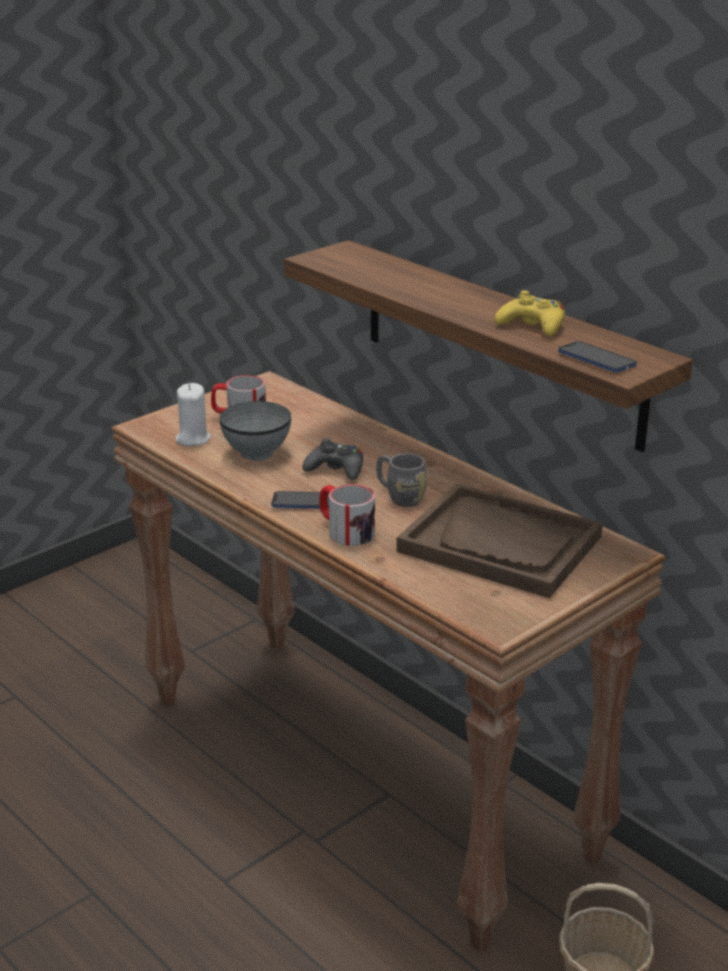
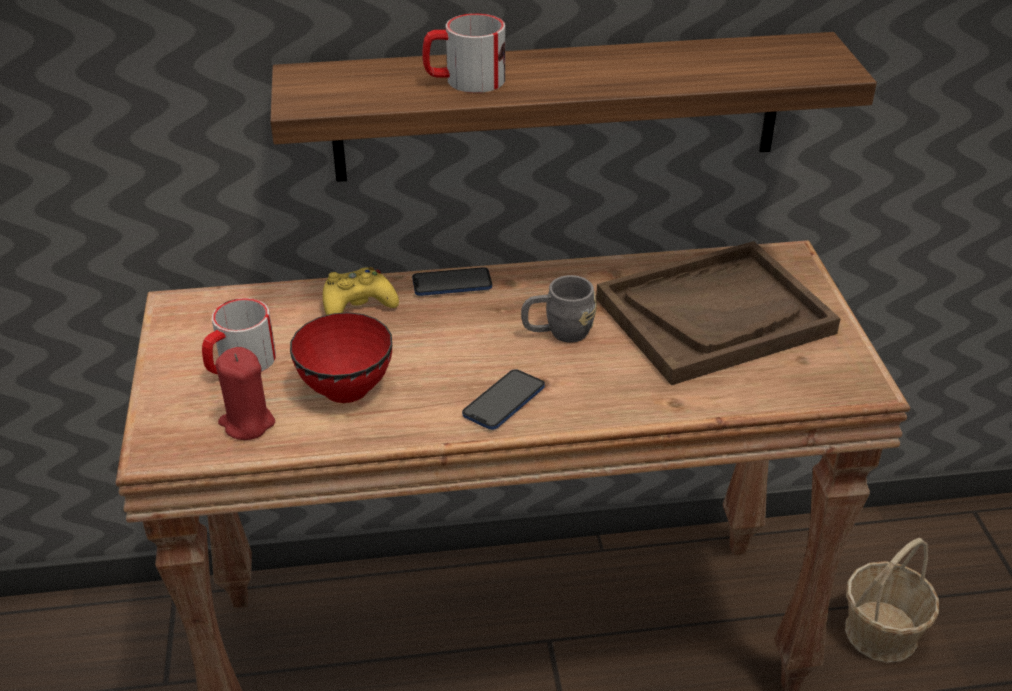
camera: 55 degrees left, 10 degrees up
white candle [176,383,211,446] -> red candle [215,347,275,440]
grey bowl [220,401,291,461] -> red bowl [290,312,392,403]
black game controller [303,438,363,480] -> none
mug [319,484,375,546] -> mug moved to [422,13,505,93]
yellow game controller [495,290,565,336] -> yellow game controller moved to [323,267,399,315]
phone [558,341,637,372] -> phone moved to [412,267,492,296]

